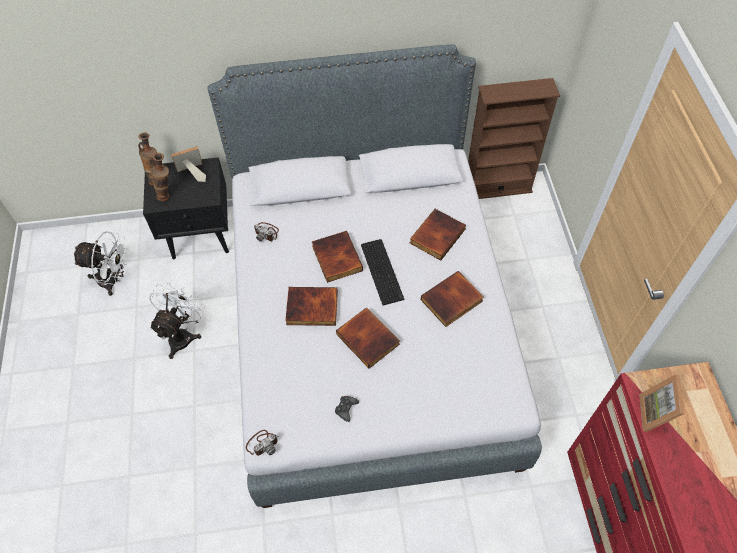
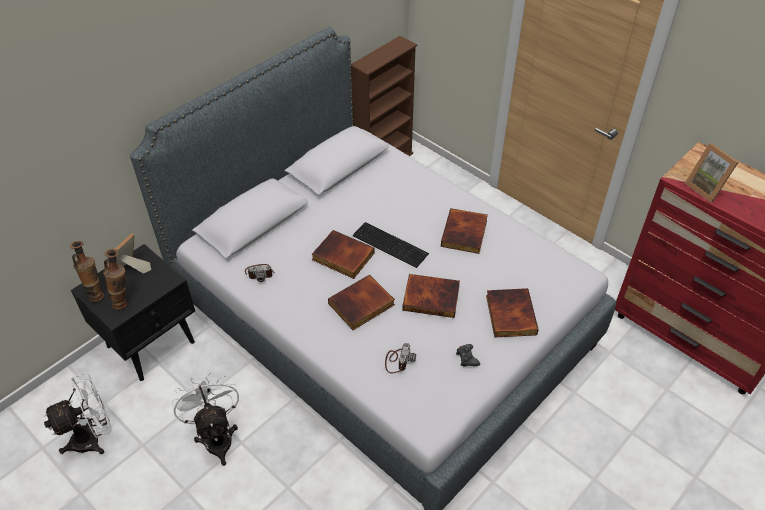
camera: 40 degrees left, 10 degrees down
camera [246,430,278,456] -> camera moved to [385,343,416,373]
book [410,209,466,260] -> book moved to [486,288,539,338]

